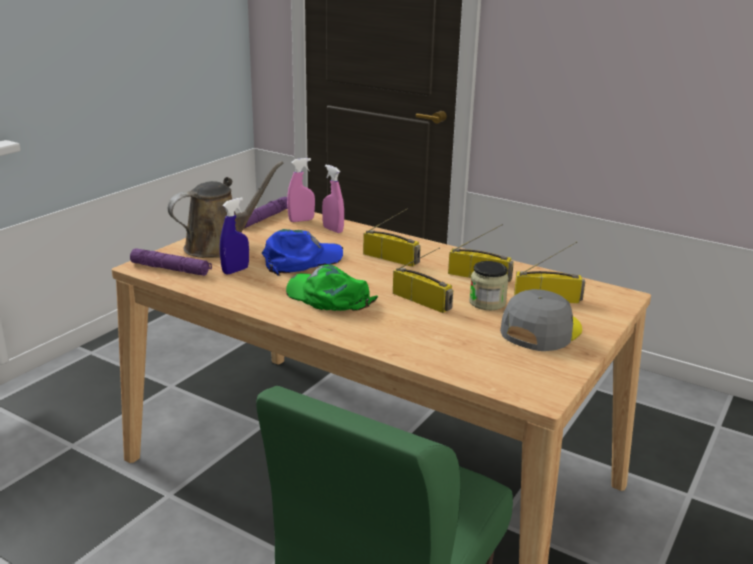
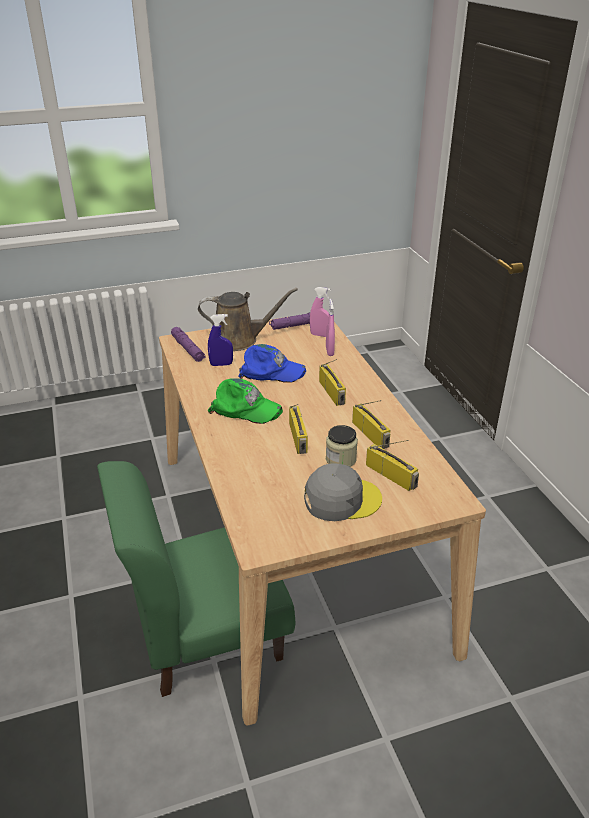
camera: 40 degrees right, 10 degrees up
green cap [286,264,378,311] -> green cap turned 120 degrees clockwise [207,378,283,424]

